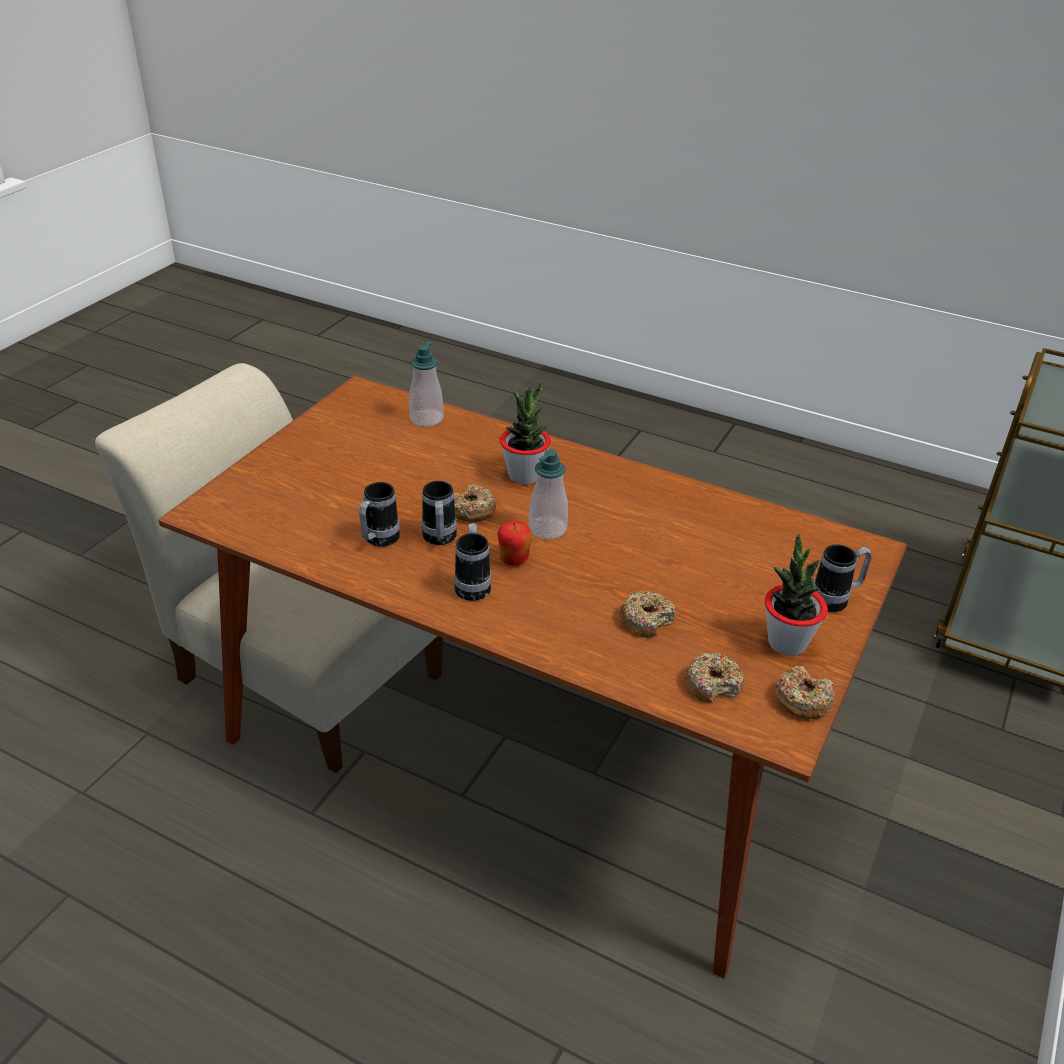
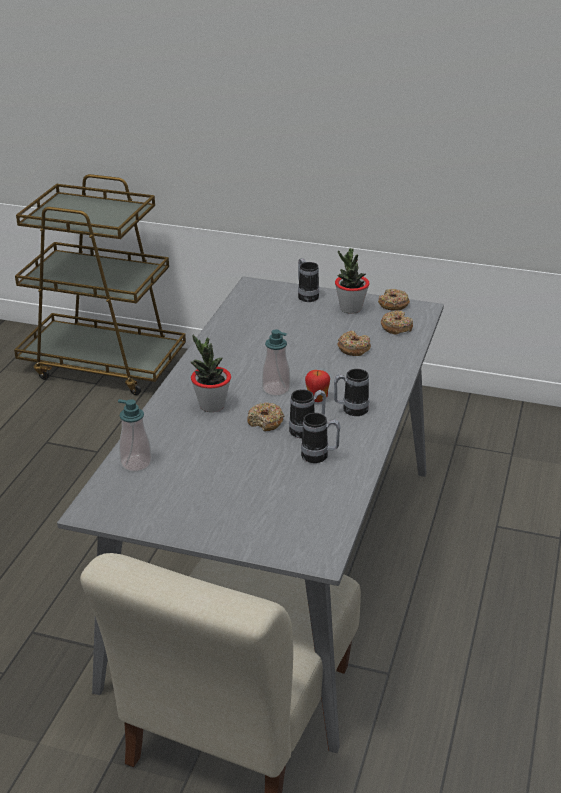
camera: 100 degrees left, 5 degrees down
brown dining table [158,376,907,979] -> grey dining table [57,276,444,753]

